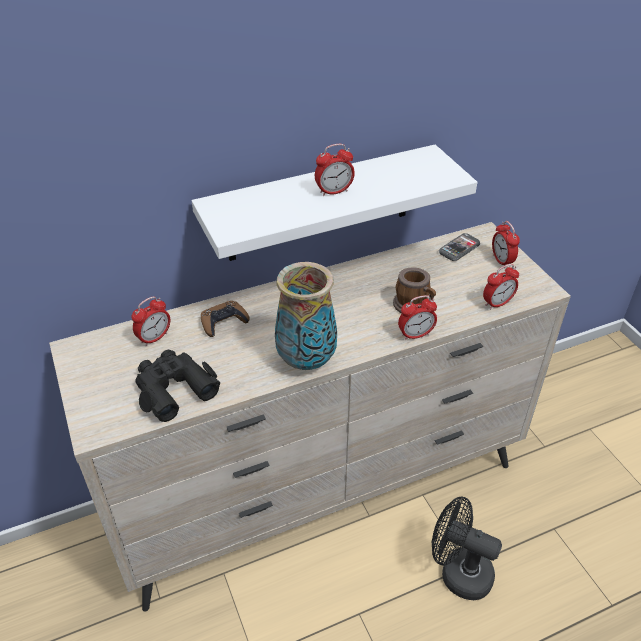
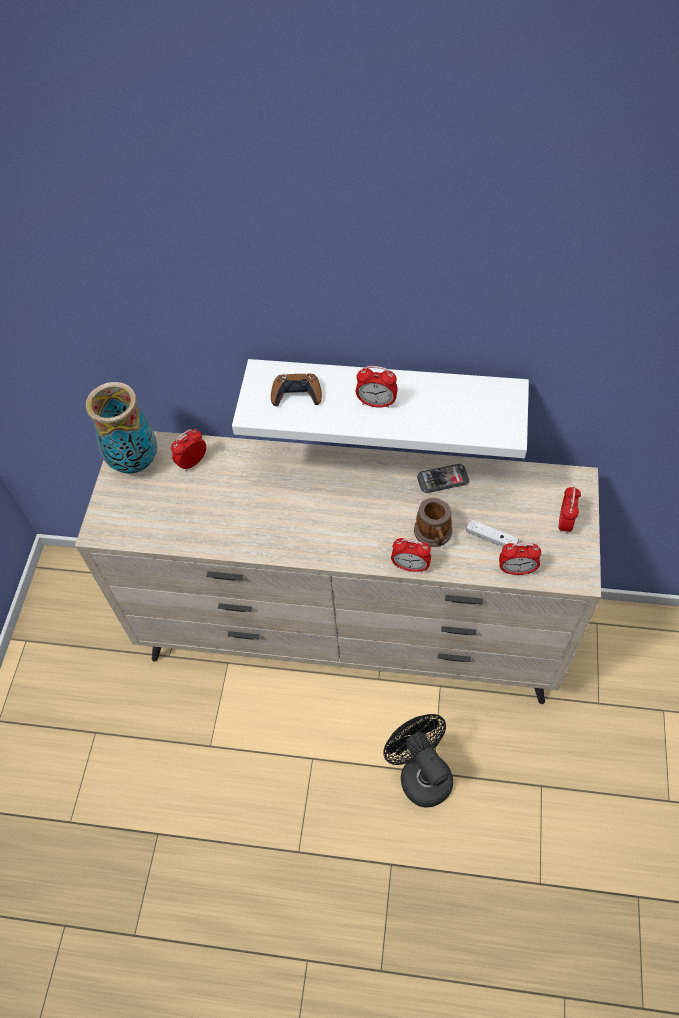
camera: 35 degrees right, 15 degrees up
alarm clock [131,296,170,347] -> alarm clock turned 150 degrees clockwise [171,429,206,471]
black binoculars [135,350,220,422] -> none
brown game controller [201,301,250,337] -> brown game controller moved to [271,373,322,406]
vase [275,262,337,370] -> vase moved to [86,382,157,474]
phone [439,233,480,261] -> phone moved to [417,464,469,493]
none -> white game controller [466,519,519,547]

